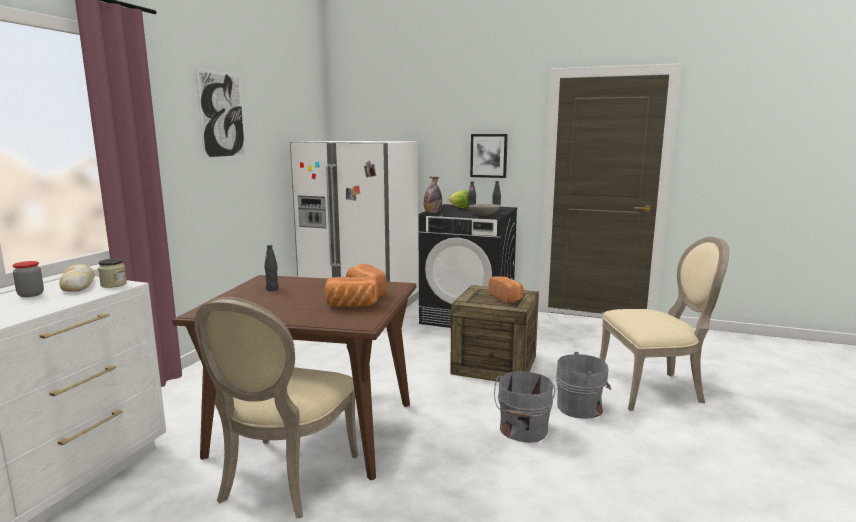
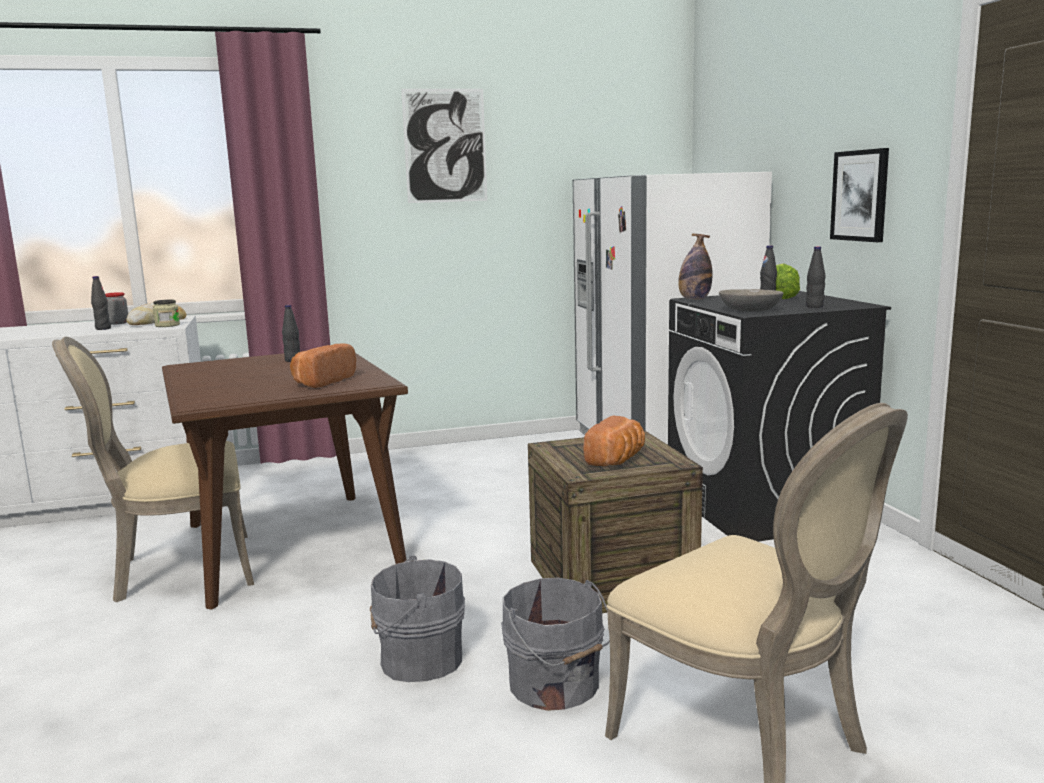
camera: 55 degrees right, 0 degrees up
bread [325,277,378,307] -> none
none -> black bottle [91,276,111,330]

